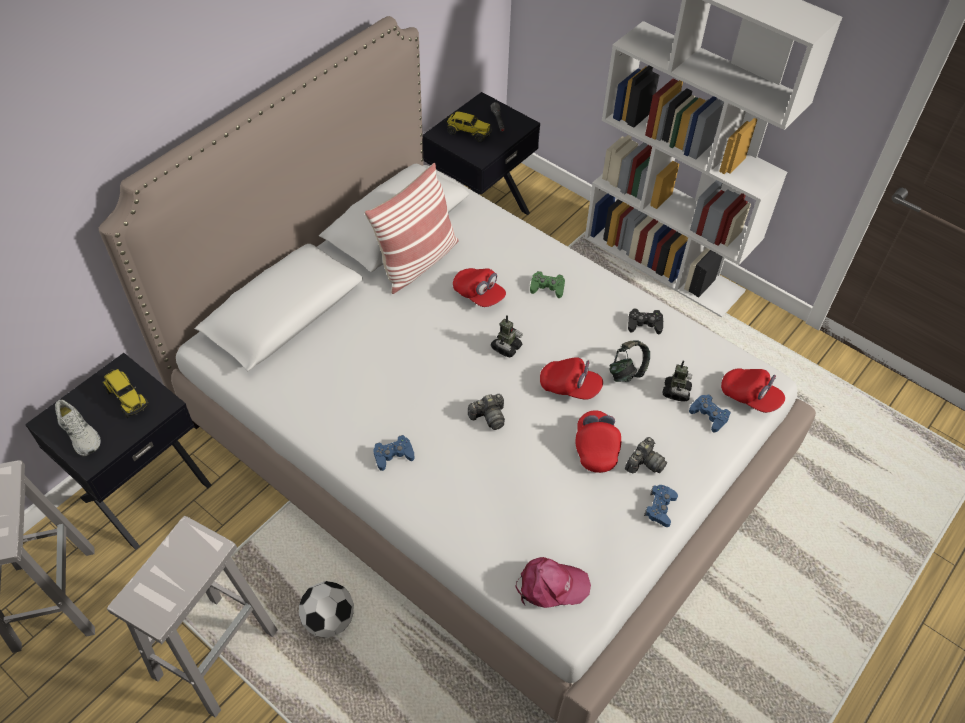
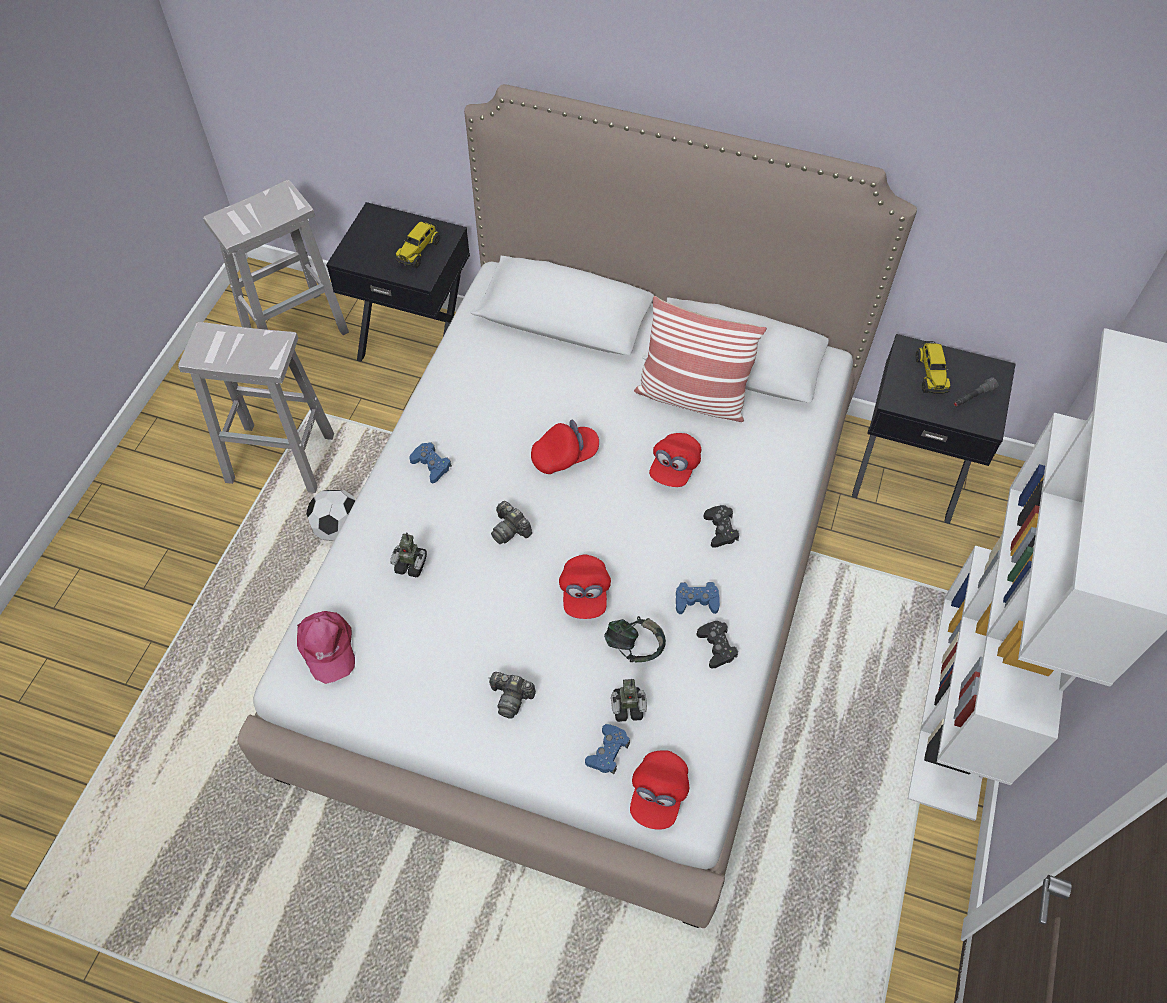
camera: 70 degrees right, 5 degrees up
white shoe [55,400,101,457] -> none
toy robot [491,315,523,357] -> toy robot moved to [390,532,427,578]
green game controller [530,271,565,298] -> black game controller [703,505,739,548]
red cap [576,410,621,473] -> red cap moved to [531,420,599,474]
blue game controller [644,485,678,527] -> blue game controller moved to [676,582,720,614]

